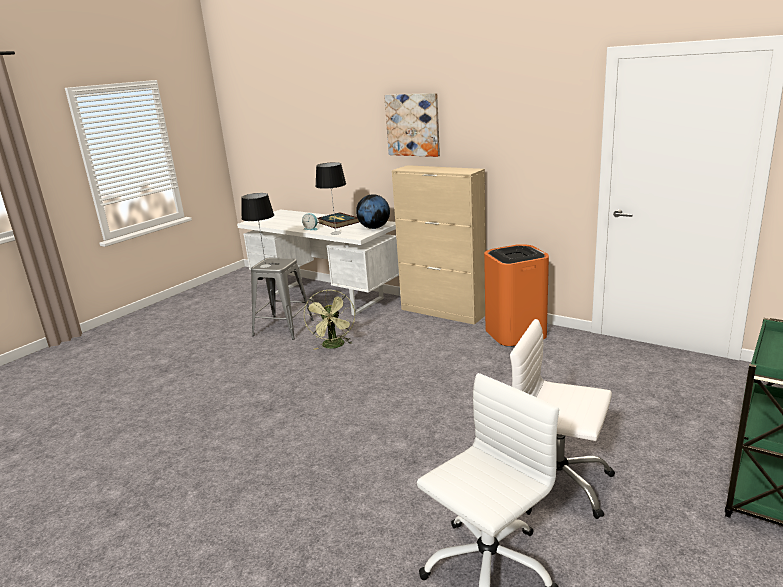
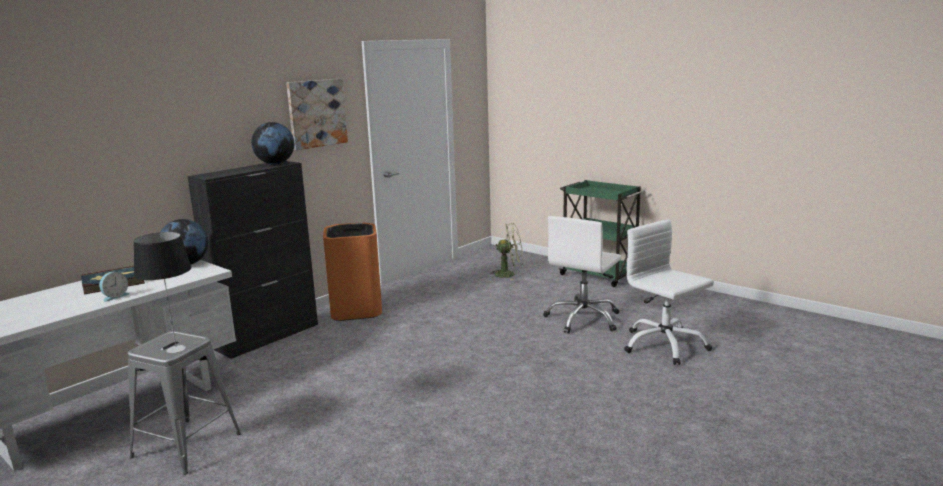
camera: 85 degrees left, 5 degrees down
green fan [304,290,355,350] -> green fan moved to [489,223,523,280]
table lamp [315,162,346,235] -> none
picture [384,93,440,157] -> picture moved to [286,79,348,150]
beige cabinet [392,165,486,325] -> black cabinet [187,161,318,359]
none -> globe [251,122,294,164]

